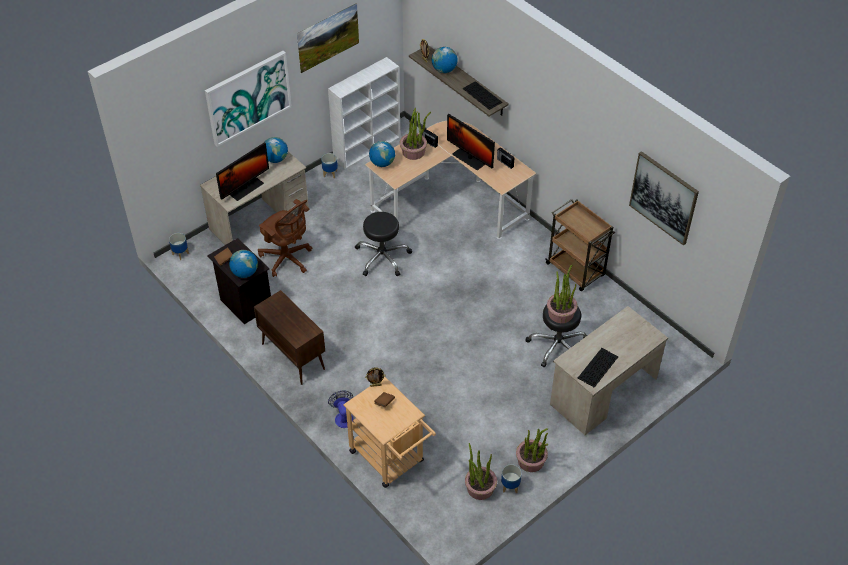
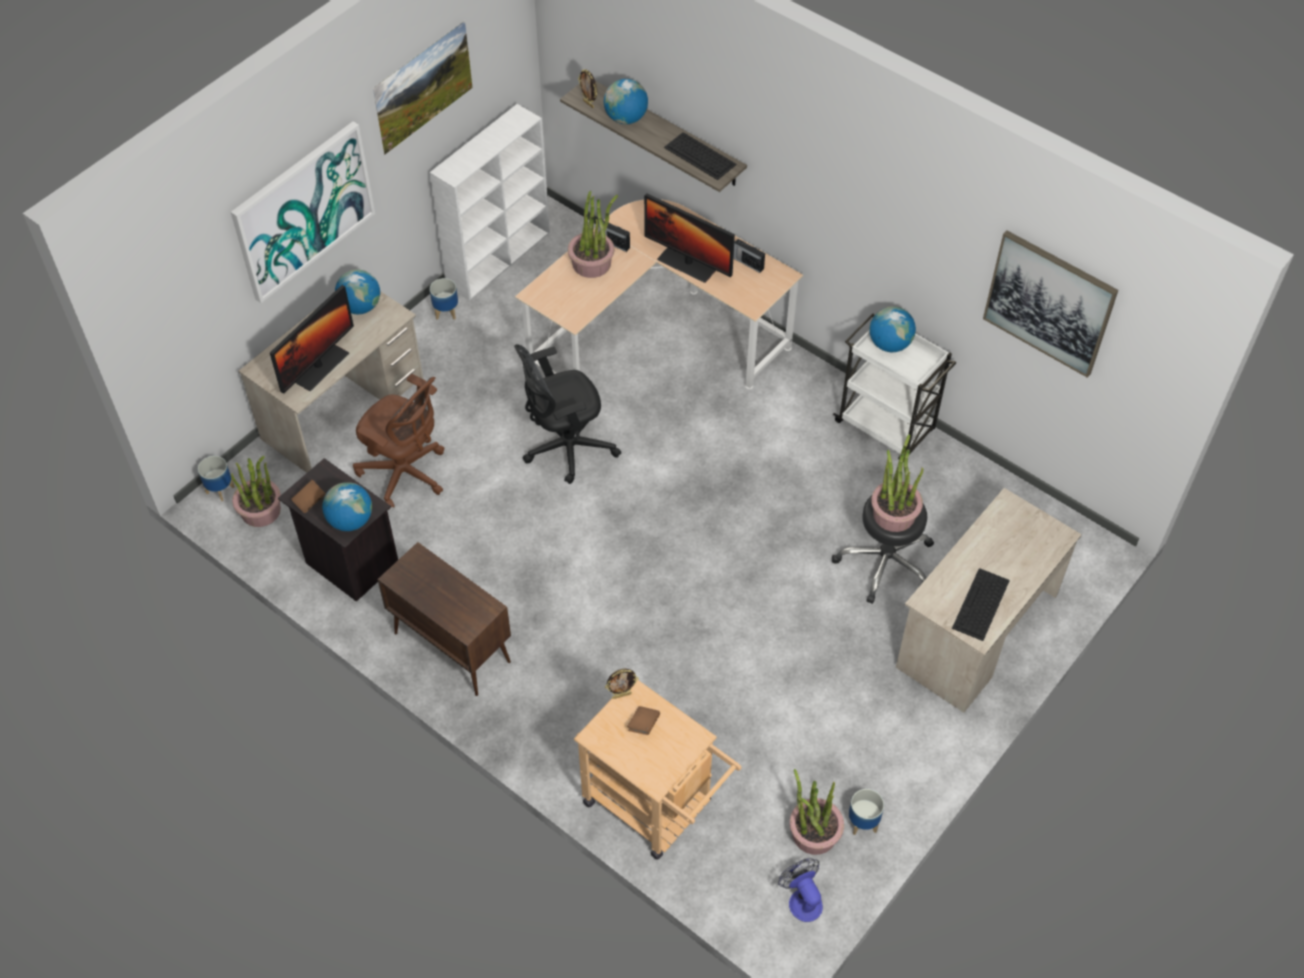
camera: 10 degrees left, 5 degrees up
fan [328,391,353,428] -> fan moved to [778,858,823,922]
black stool [355,212,412,276] -> black office chair [514,344,621,484]
globe [369,141,395,167] -> globe moved to [869,306,916,352]
potted plant [516,428,548,472] -> potted plant moved to [231,456,281,527]
brown cart [545,199,615,291] -> white cart [833,314,956,462]

